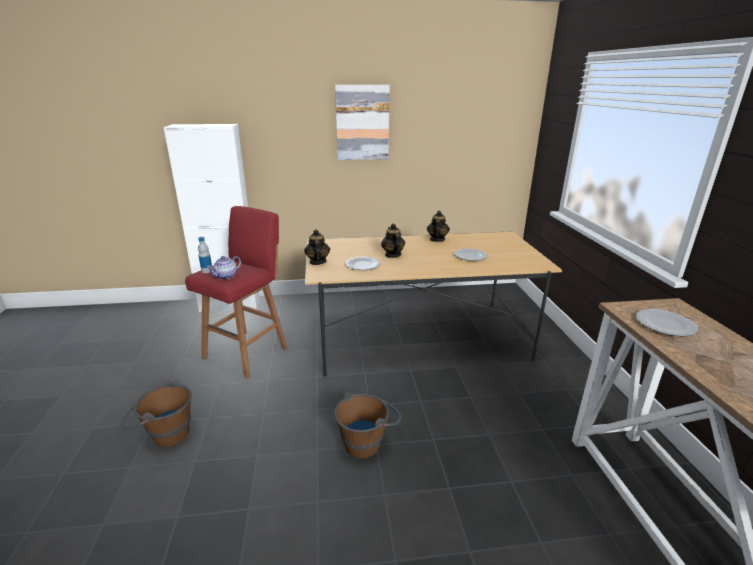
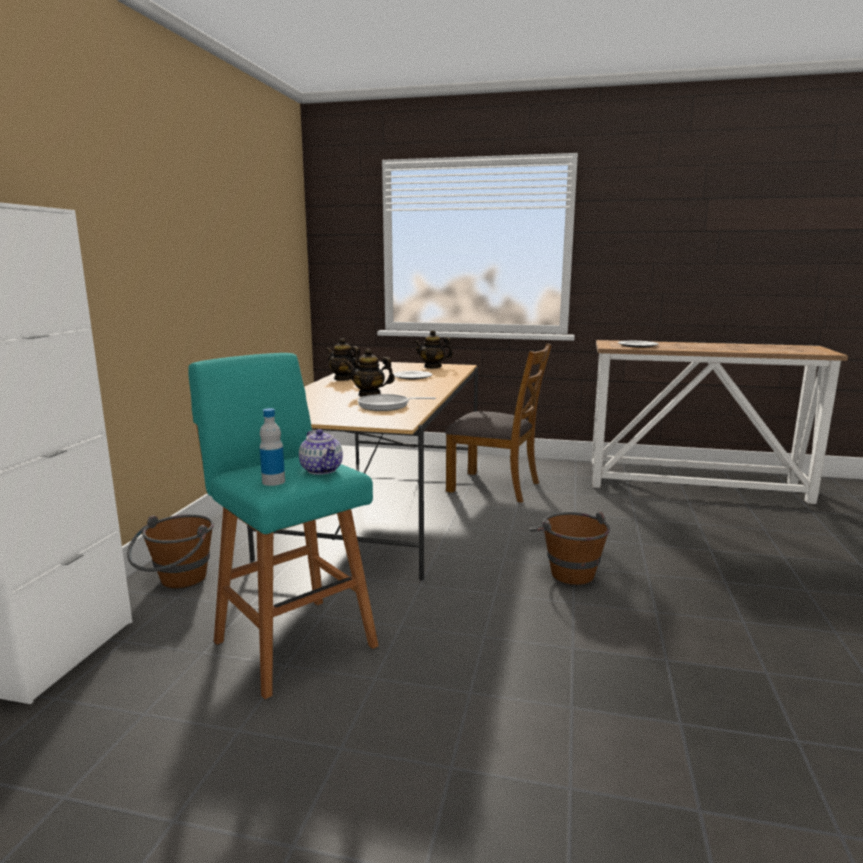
camera: 70 degrees left, 10 degrees down
brown bucket [121,379,192,447] -> brown bucket moved to [127,514,214,588]
red stool [185,206,288,378] -> turquoise stool [188,353,379,699]
teapot [304,229,330,265] -> teapot moved to [414,330,453,368]
picture [335,85,390,160] -> none
plate [346,257,381,270] -> frying pan [358,394,436,411]
none -> brown chair [445,343,552,503]

